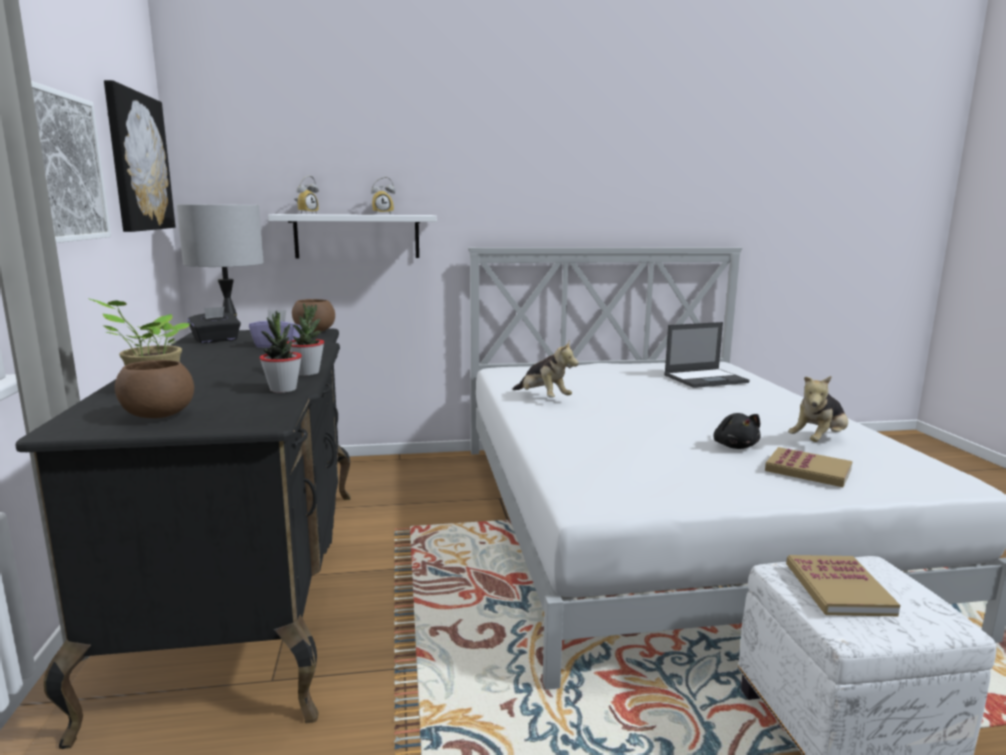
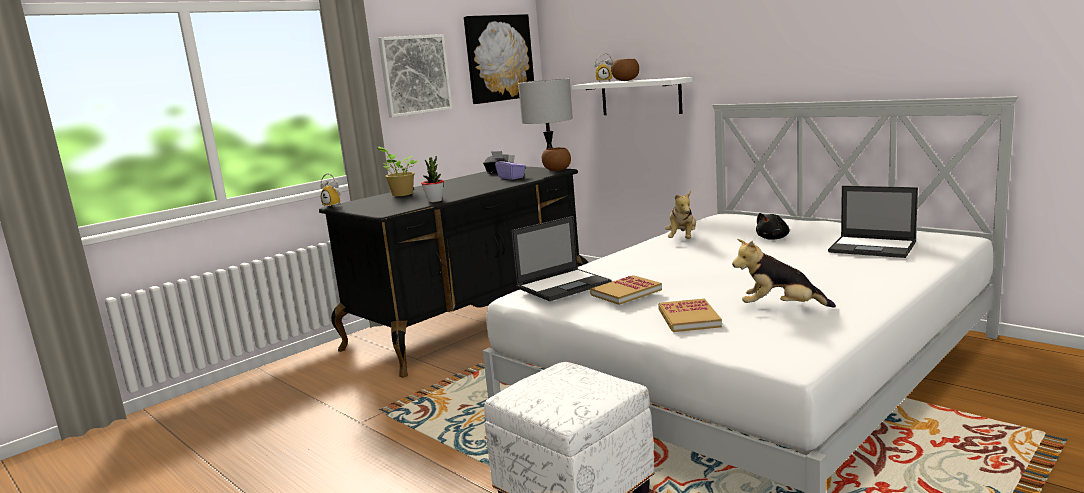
camera: 55 degrees right, 0 degrees up
brown bowl [115,360,194,418] -> brown bowl moved to [611,59,639,81]
potted plant [287,303,324,376] -> none
alarm clock [371,177,395,215] -> alarm clock moved to [320,173,341,208]
black plush toy [714,413,761,449] -> black plush toy moved to [756,213,789,240]
book [786,555,900,616] -> book moved to [590,275,662,305]
none -> laptop [511,216,611,301]

